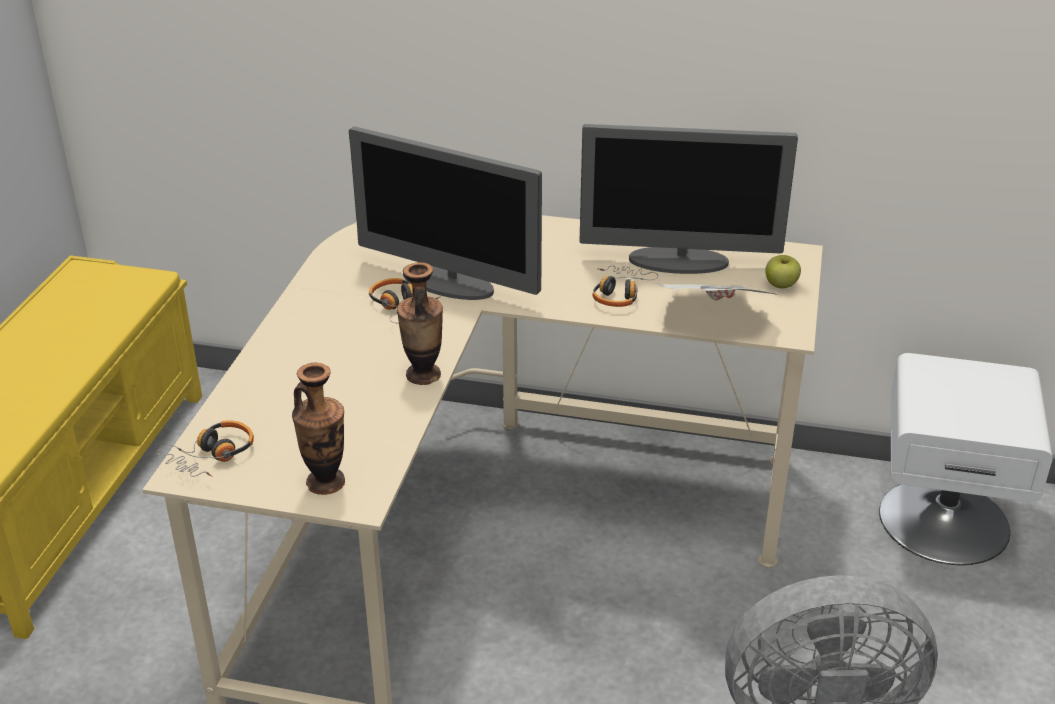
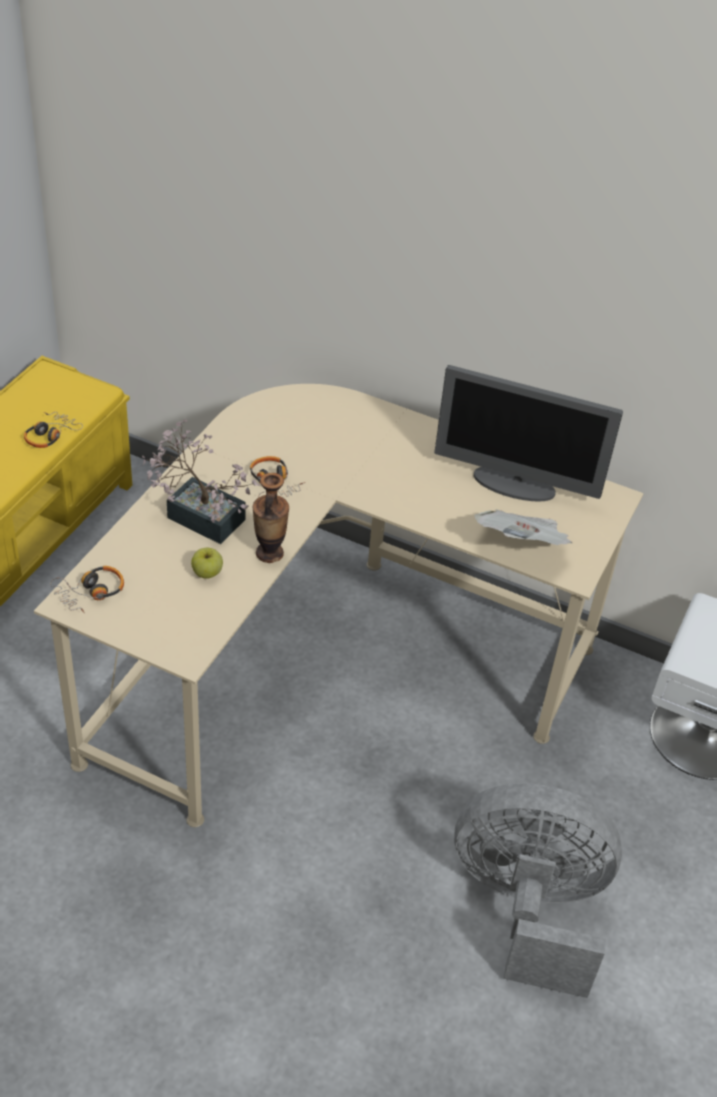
camera: 10 degrees right, 10 degrees up
vase [292,363,345,495] -> none
monitor [349,126,542,300] -> none
headphones [592,265,658,307] -> headphones moved to [24,412,83,448]
apple [765,255,801,288] -> apple moved to [191,548,223,579]
none -> potted plant [142,419,260,544]

